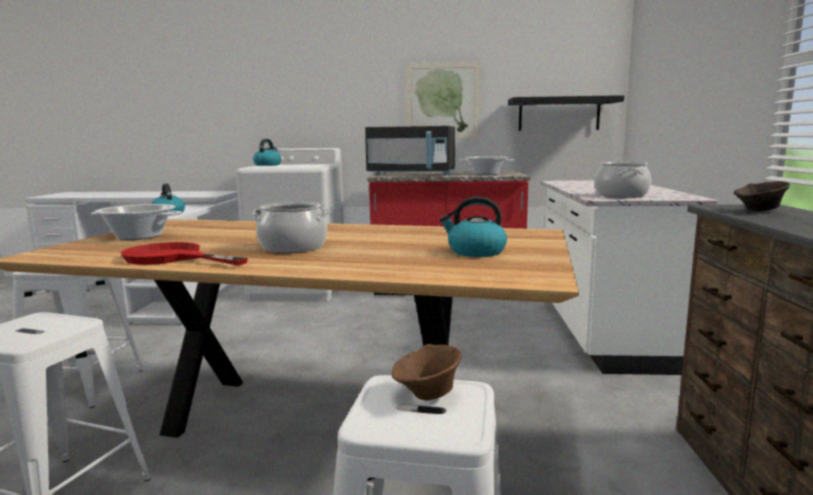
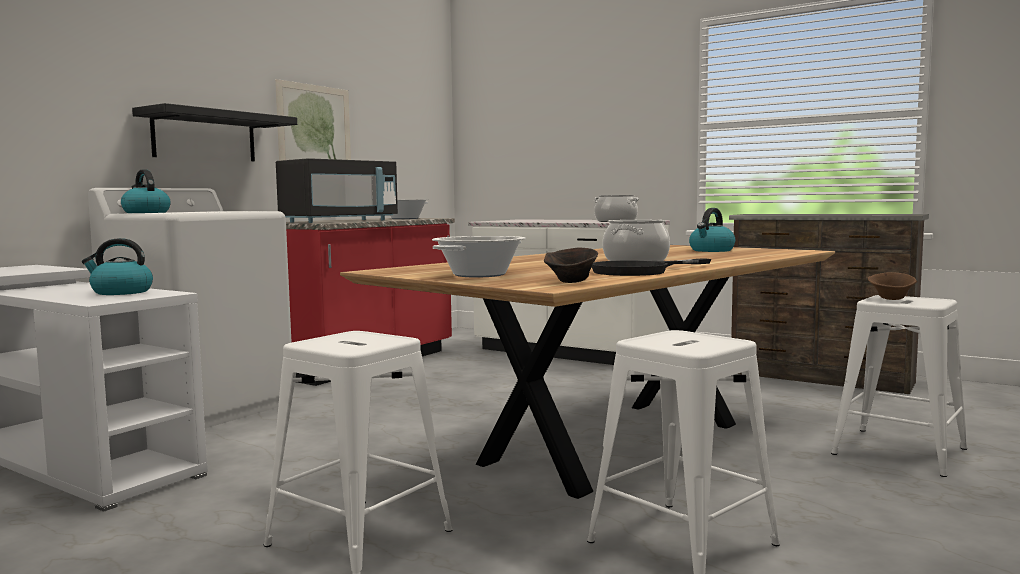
camera: 60 degrees left, 5 degrees down
red frying pan [121,242,248,266] -> black frying pan [592,258,711,276]
black shelf [508,95,624,131] -> black shelf moved to [132,103,297,161]
brown bowl [734,181,790,212] -> brown bowl moved to [544,247,598,283]

